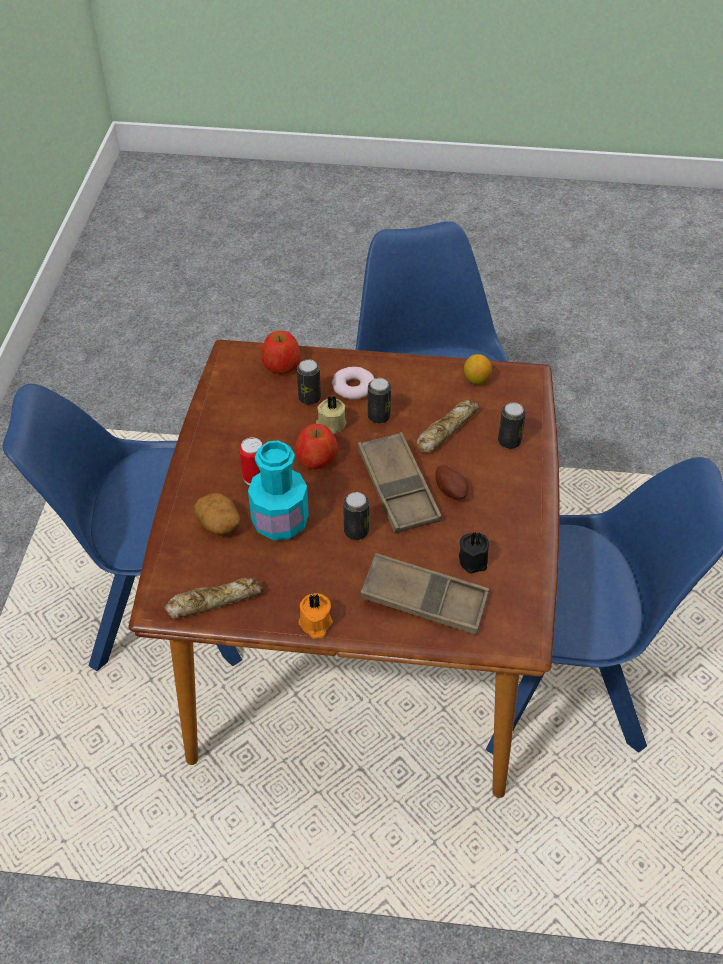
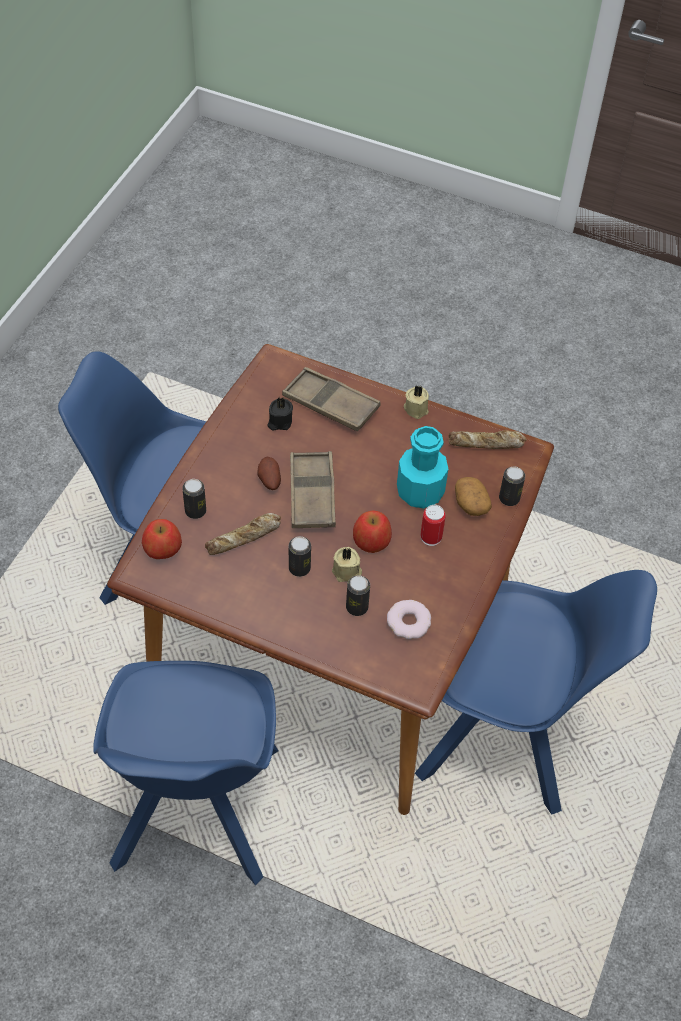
camera: 165 degrees left, 5 degrees up
apple [261,331,300,374] -> apple moved to [142,519,182,559]
orange candle [299,593,333,639] -> beige candle [404,385,429,419]
donut [332,367,375,400] -> donut moved to [387,600,431,639]
can [343,492,369,540] -> can moved to [499,466,525,506]
lemon [464,354,492,384] -> none

